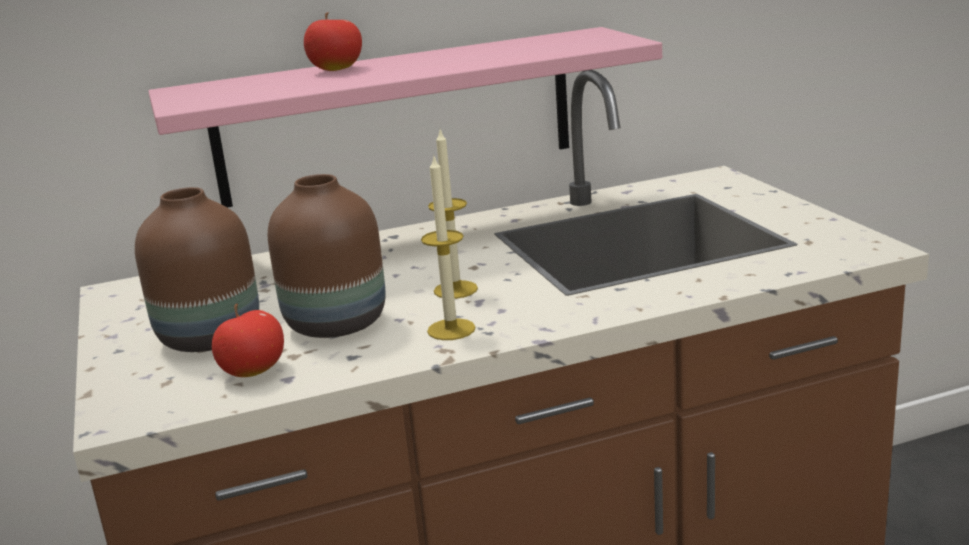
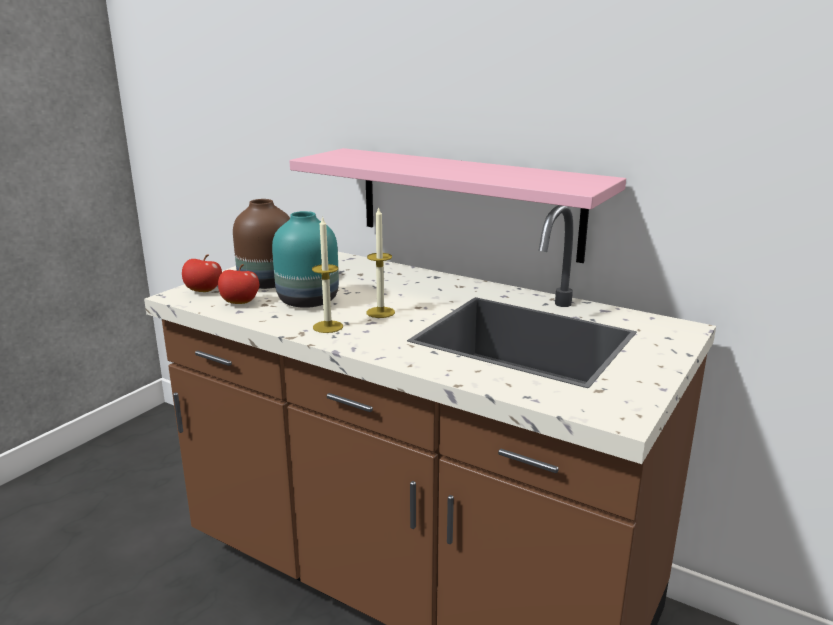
camera: 50 degrees right, 0 degrees up
brown vase [268,174,386,338] -> turquoise vase [272,211,339,308]
apple [304,13,362,71] -> apple moved to [182,254,222,292]

